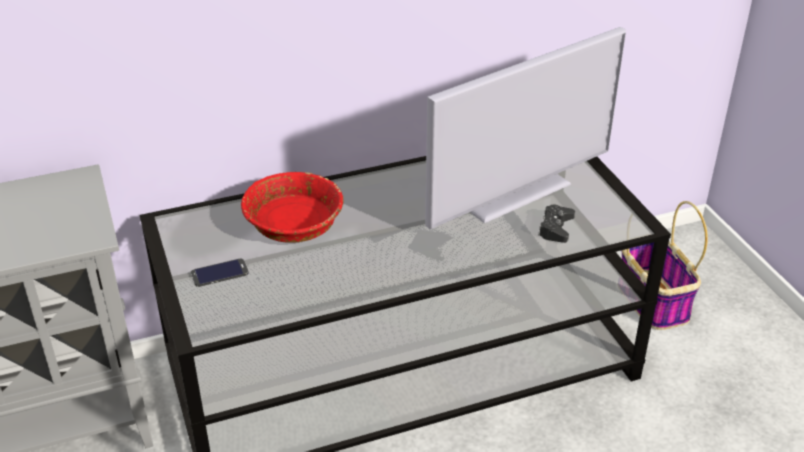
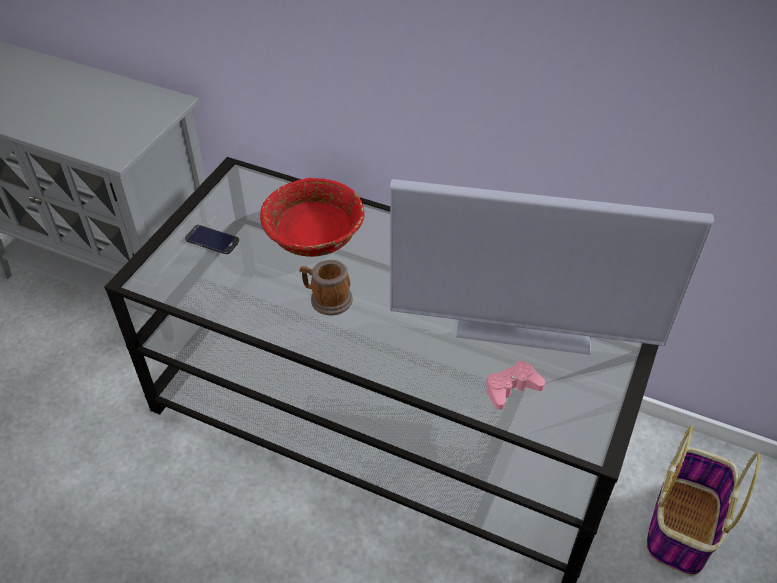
camera: 45 degrees right, 10 degrees up
black game controller [538,205,575,243] -> pink game controller [486,360,545,410]
none -> mug [299,260,353,316]

